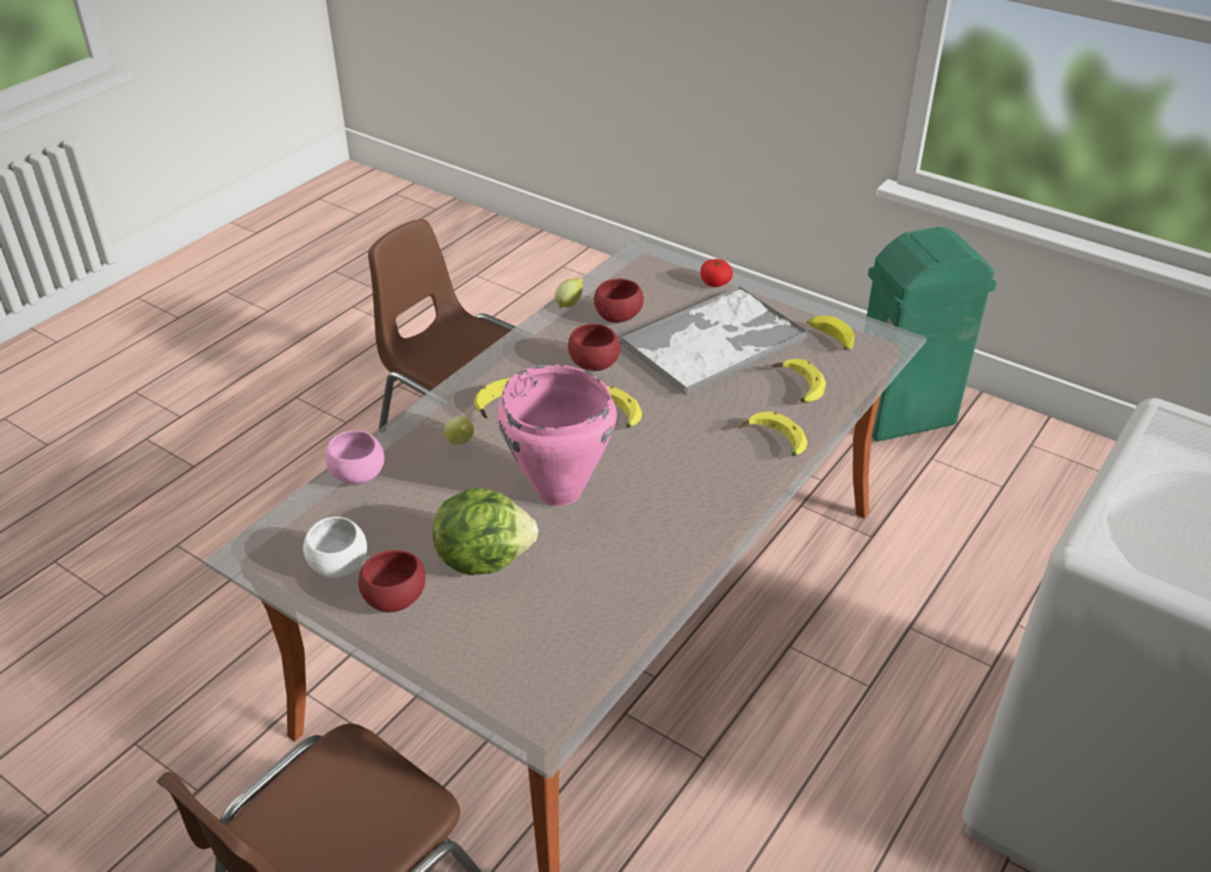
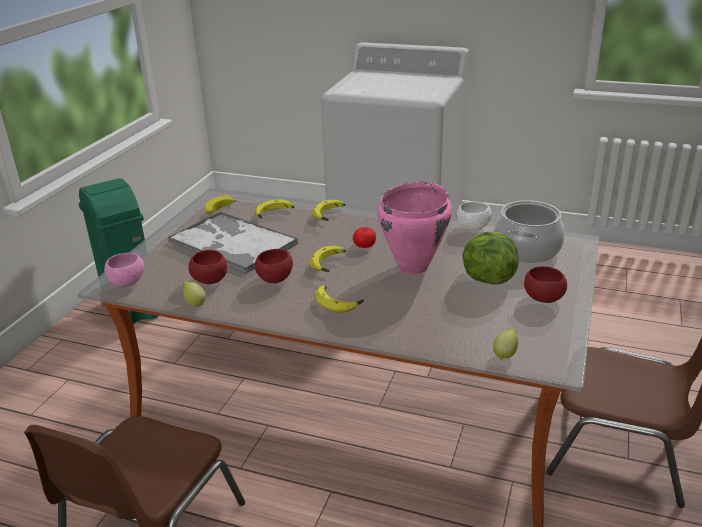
camera: 105 degrees left, 10 degrees down
white bowl [303,517,367,578] -> white bowl moved to [456,201,491,231]
pink bowl [325,430,384,484] -> pink bowl moved to [104,253,144,287]
lemon [444,416,474,445] -> lemon moved to [493,328,518,360]
tomato [700,259,733,287] -> tomato moved to [353,227,376,248]
none -> cooking pot [494,200,565,263]

